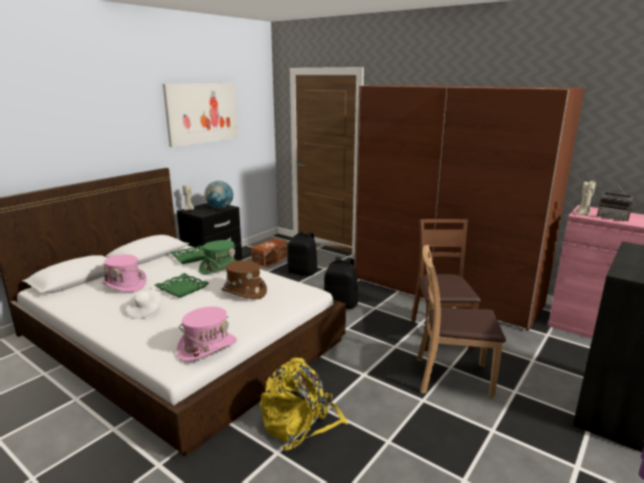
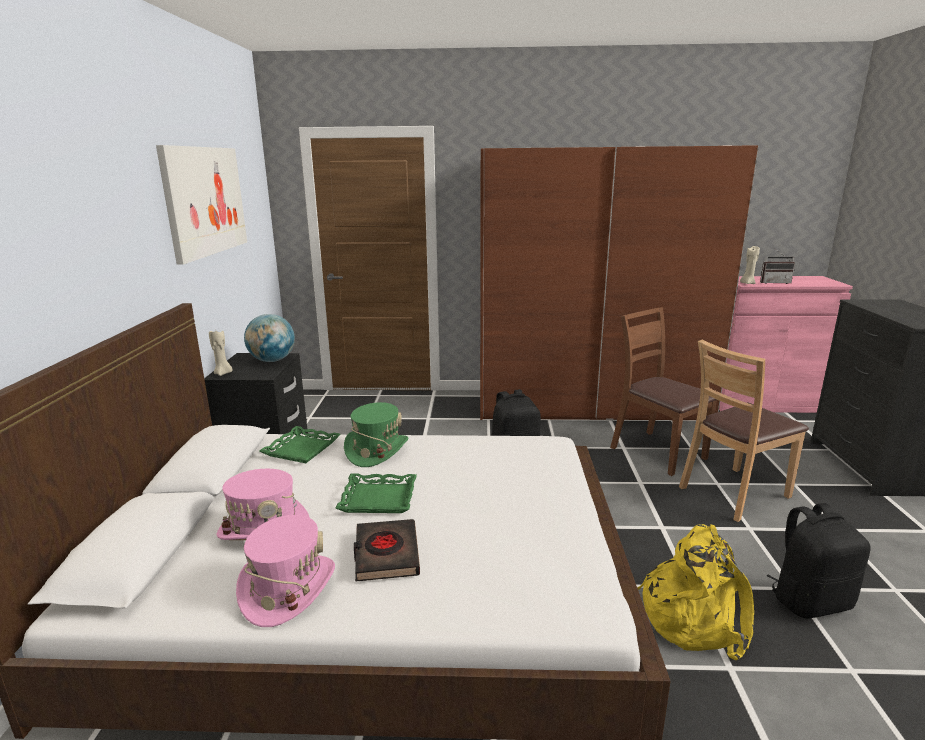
camera: 35 degrees left, 0 degrees up
white hat [127,290,162,319] -> black book [354,519,420,582]
pink hat [177,307,237,362] -> pink hat moved to [236,515,335,627]
brown hat [221,260,267,299] -> none
brown storage box [251,238,288,268] -> none
black backpack [287,231,318,276] -> black backpack moved to [767,503,871,619]

